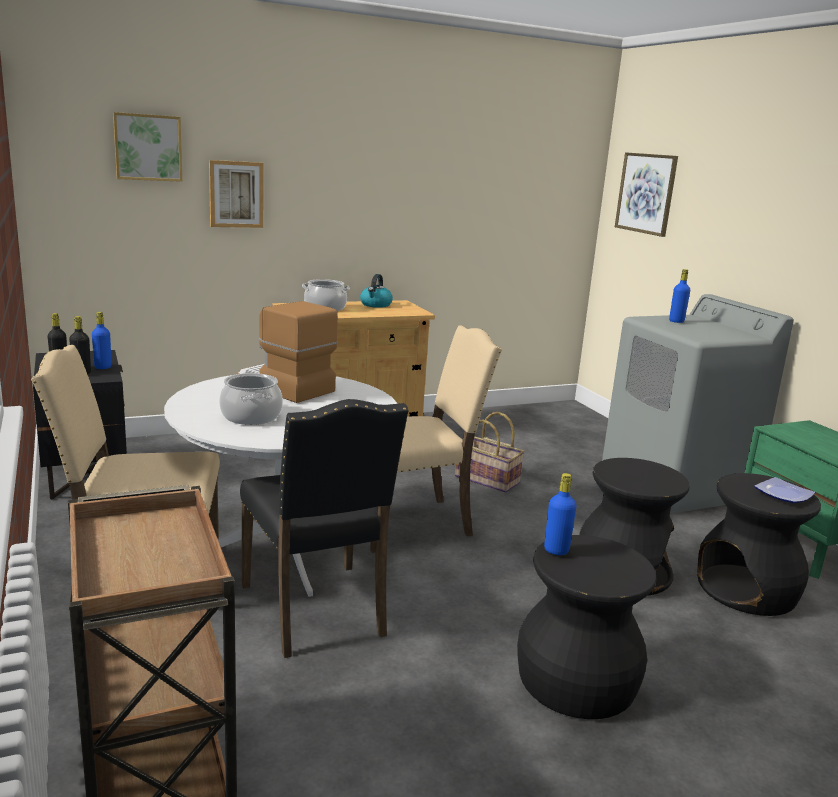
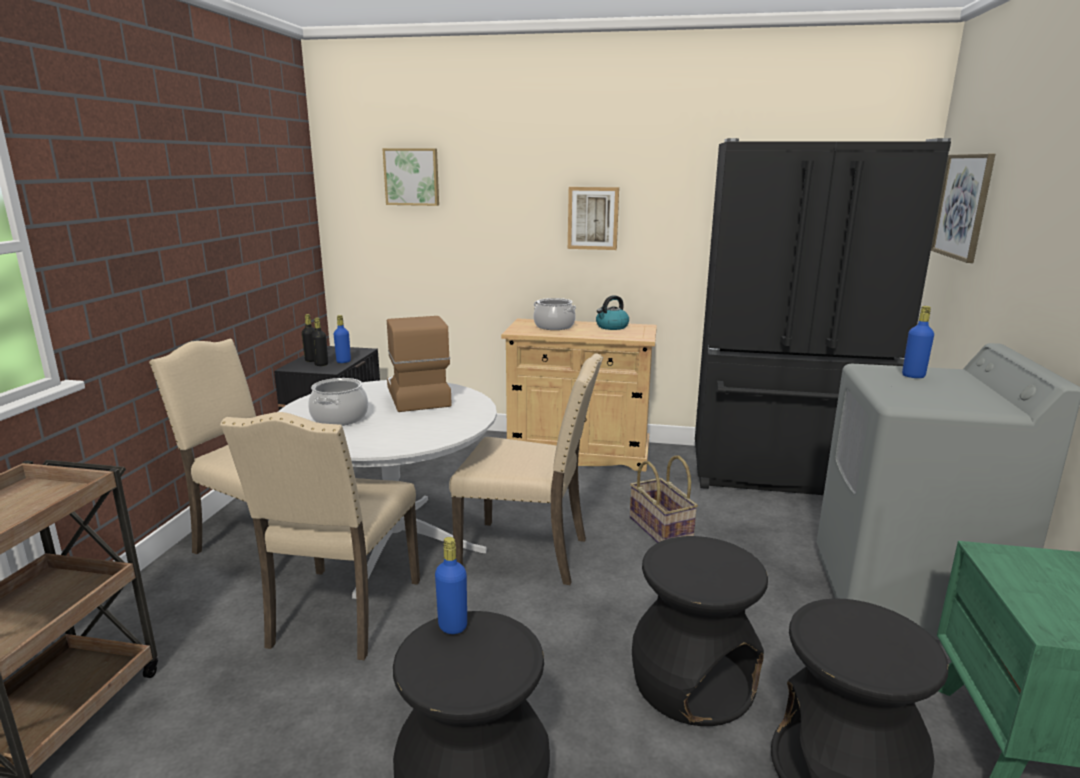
camera: 35 degrees right, 0 degrees up
picture [209,160,263,228] -> picture moved to [568,187,619,250]
black chair [240,399,408,658] -> beige chair [220,412,420,660]
plate [754,477,815,503] -> none
none -> black fridge [695,138,951,495]

